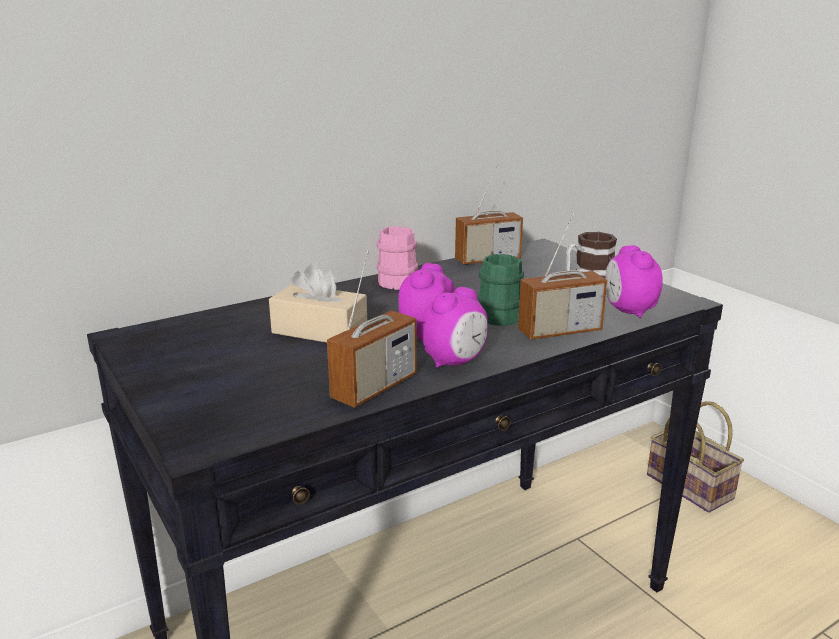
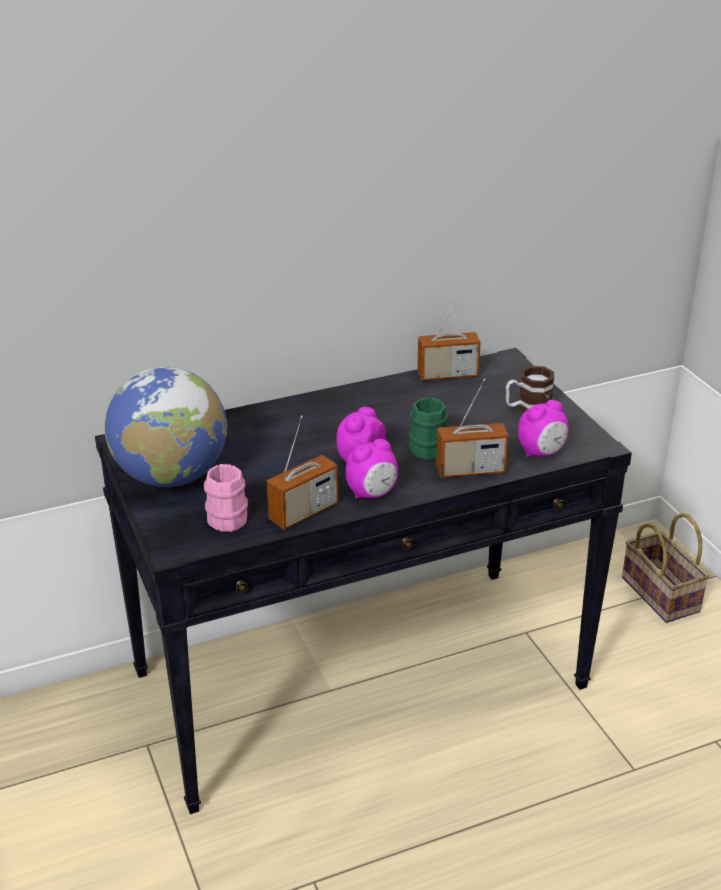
camera: 10 degrees right, 10 degrees up
beige tissue box [269,263,367,343] -> none
pink mug [377,227,418,290] -> pink mug moved to [204,464,248,532]
alarm clock [605,245,663,318] -> alarm clock turned 120 degrees counterclockwise [518,400,569,457]
none -> globe [105,367,227,487]

